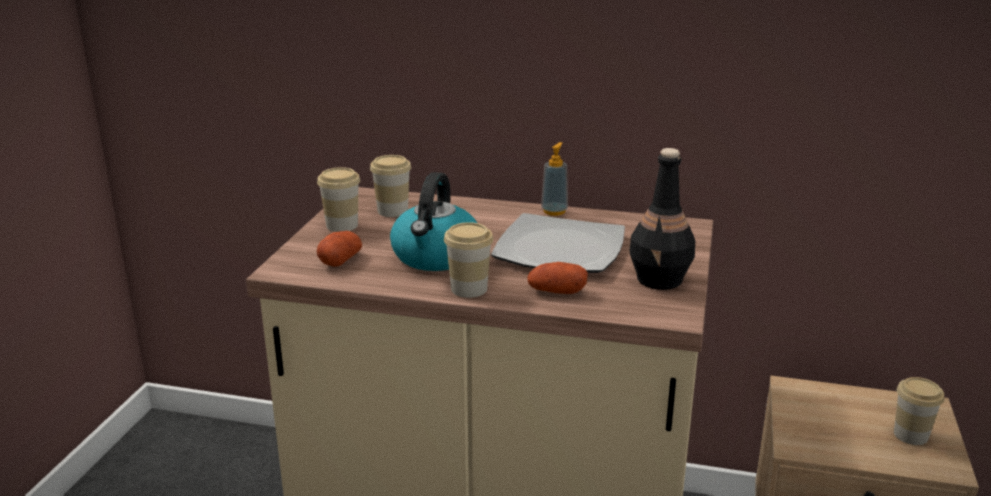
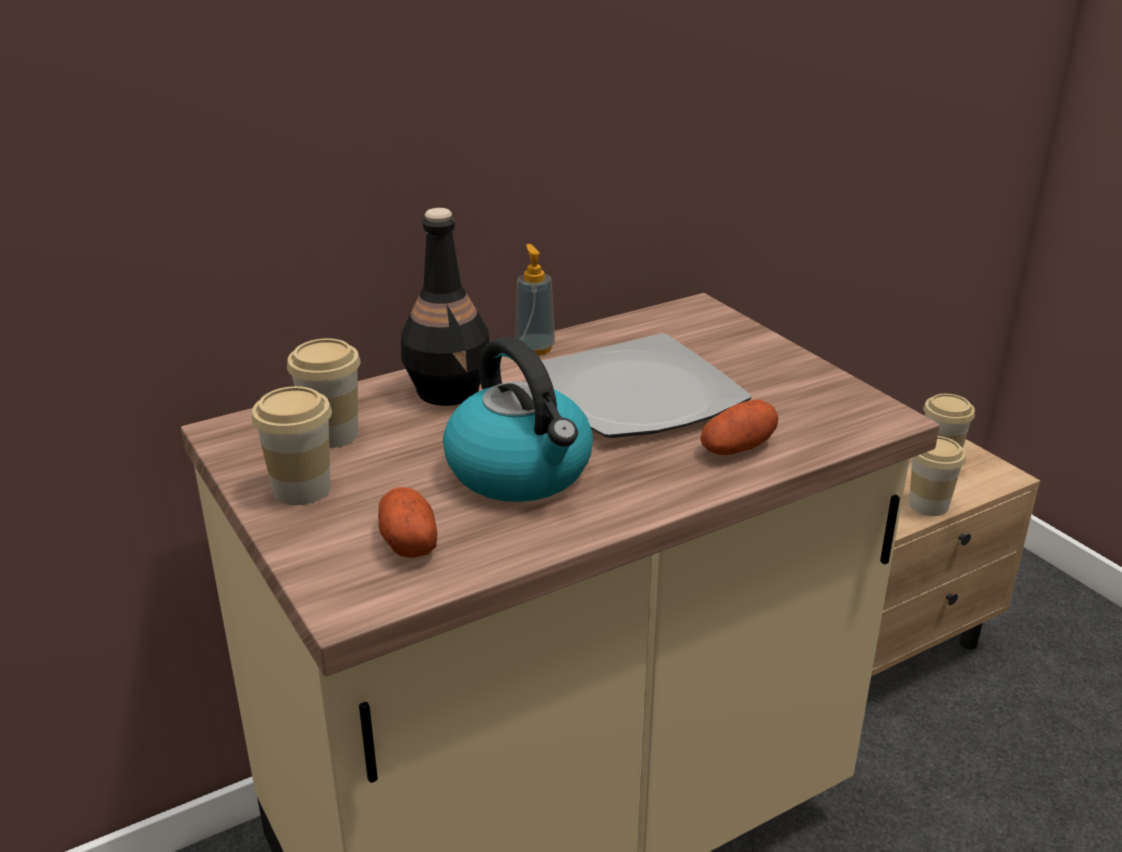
camera: 45 degrees left, 5 degrees up
cup [444,222,493,298] -> cup moved to [909,436,966,516]
black bottle [629,148,695,290] -> black bottle moved to [401,208,489,406]

